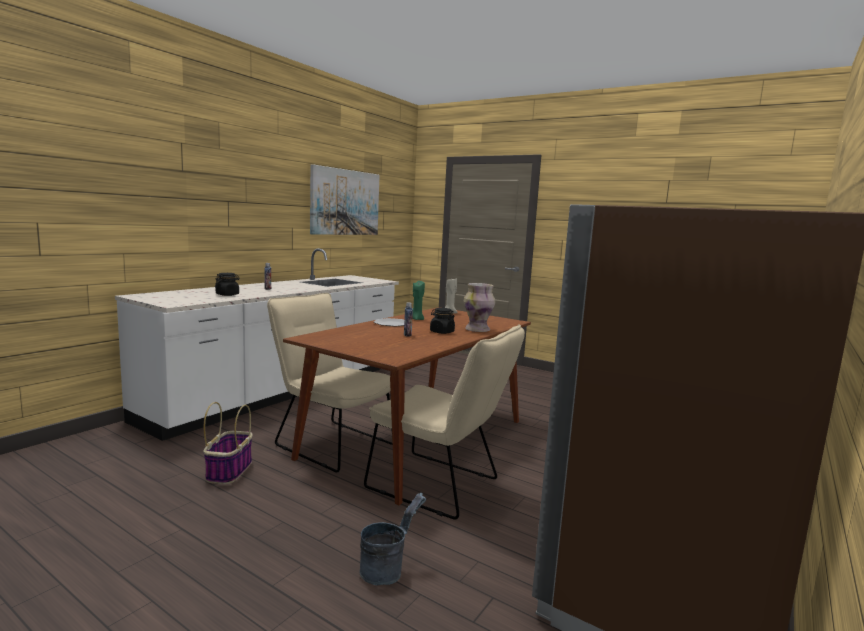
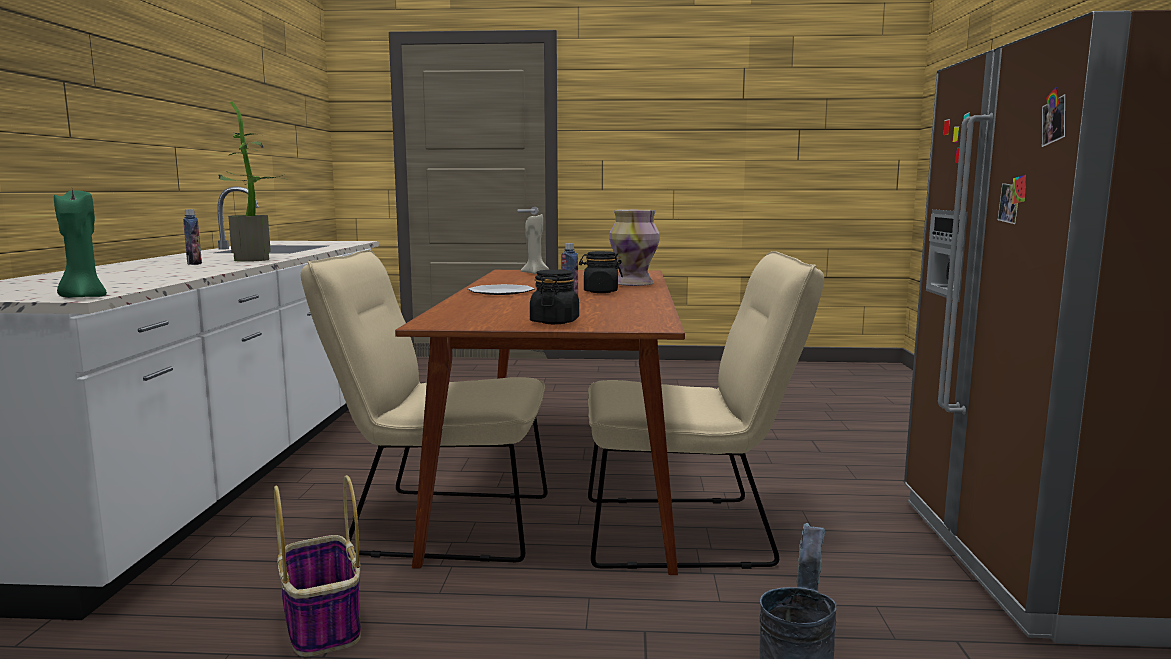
camera: 30 degrees left, 0 degrees up
black jar [215,273,240,296] -> black jar moved to [530,270,579,324]
picture [310,164,380,235] -> none
green candle [412,281,425,320] -> green candle moved to [54,190,107,297]
none -> potted plant [218,101,292,262]

